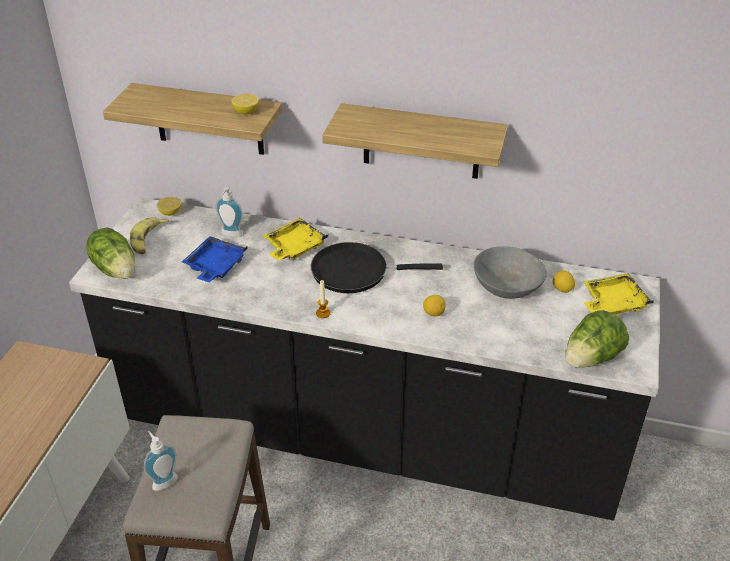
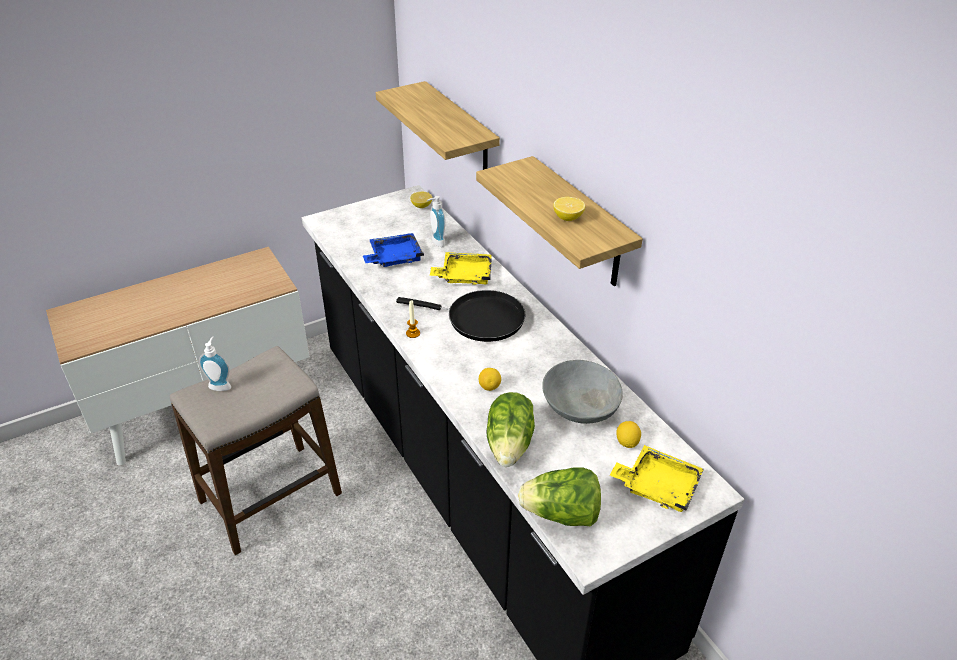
camera: 45 degrees right, 0 degrees up
lettuce [86,228,135,279] -> lettuce moved to [487,392,535,467]
banana [130,217,170,255] -> none
lemon [231,94,259,114] -> lemon moved to [553,197,585,221]
black frying pan [311,242,443,293] -> black frying pan turned 150 degrees clockwise [396,290,526,342]

